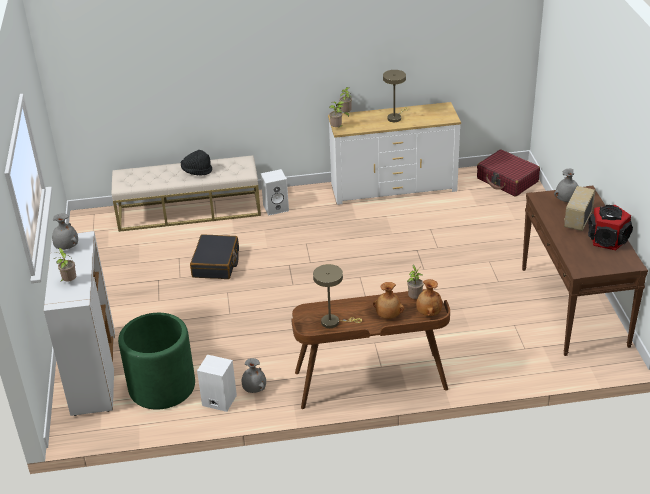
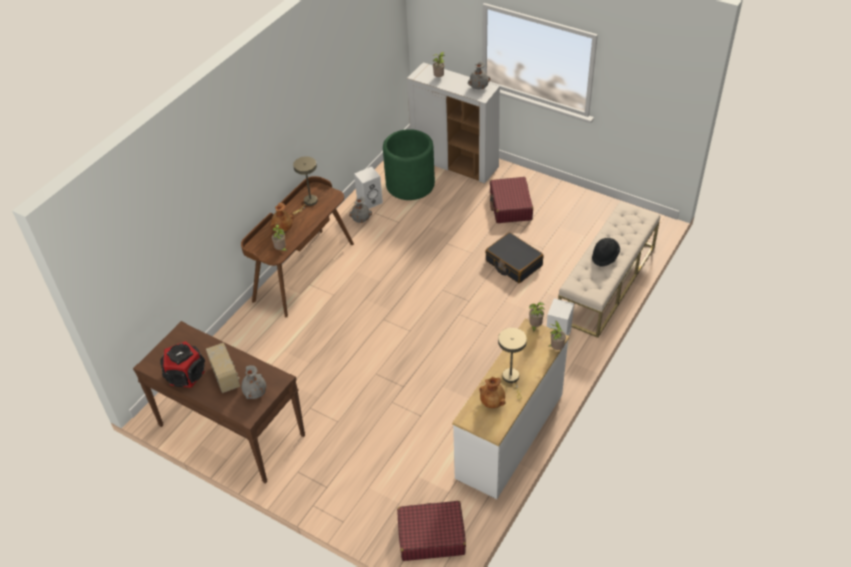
camera: 130 degrees right, 10 degrees up
brown vase [416,279,442,316] -> brown vase moved to [479,377,505,408]
none -> red suitcase [490,177,533,223]

